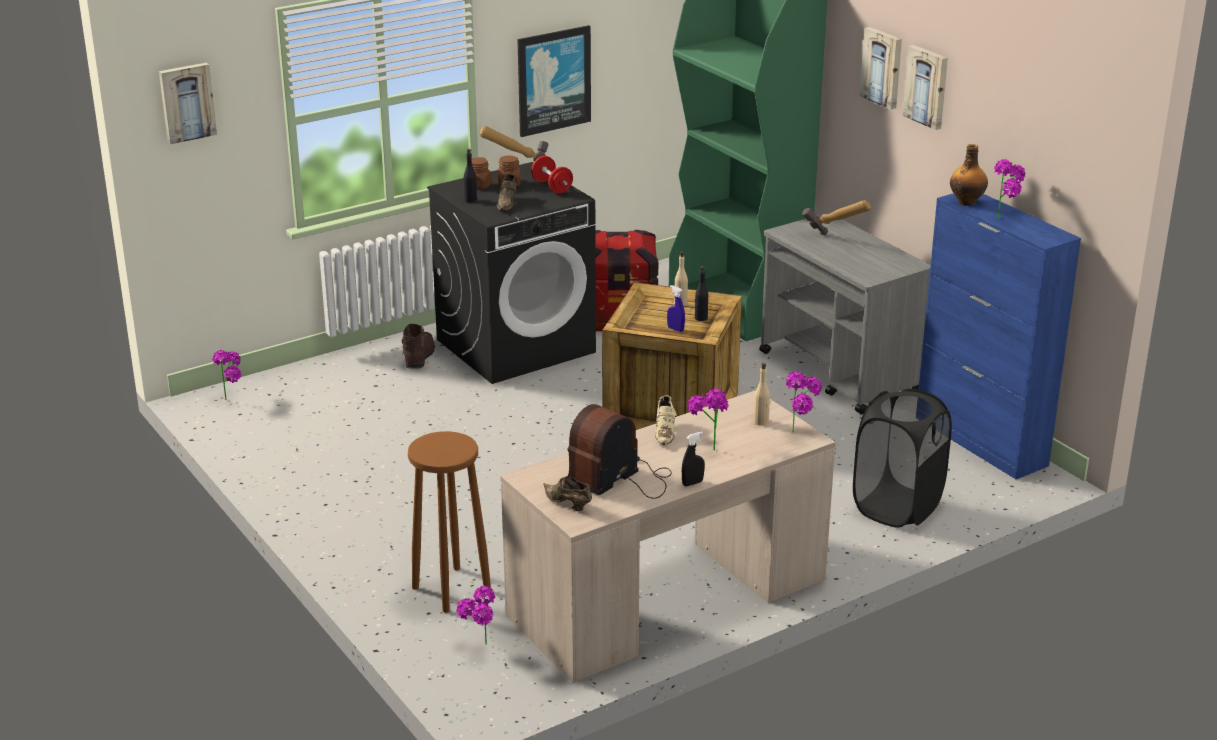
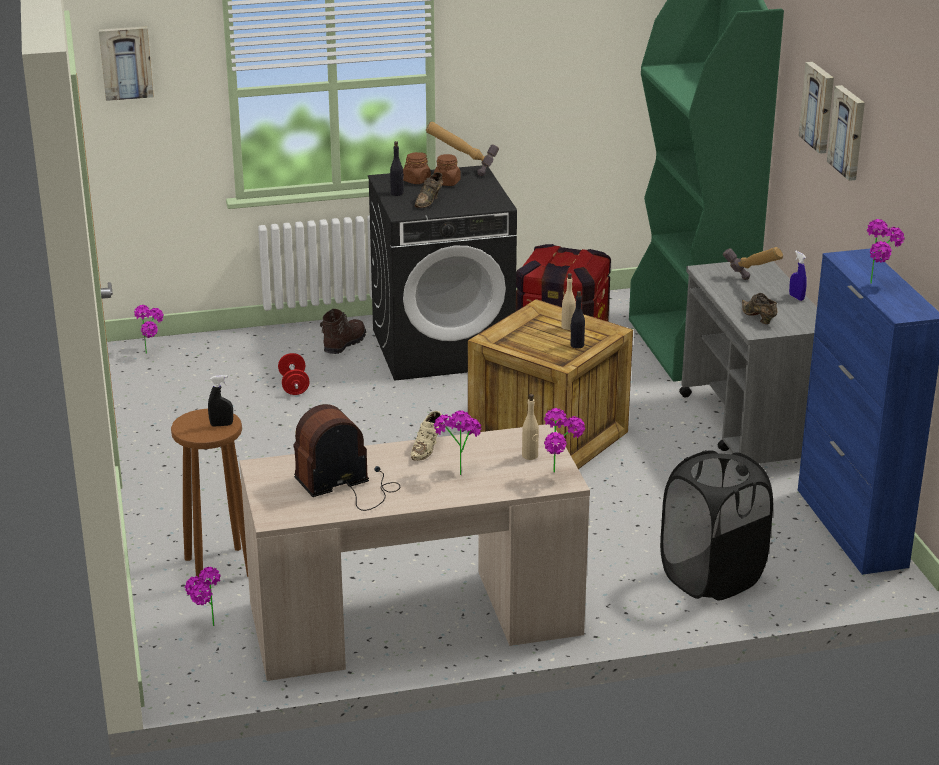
camera: 20 degrees right, 0 degrees up
picture [517,25,591,137] -> none
red dumbbell [531,156,573,193] -> red dumbbell moved to [278,353,309,395]
brown shoe [543,476,592,511] -> brown shoe moved to [742,293,778,324]
blue spray bottle [667,285,685,332] -> blue spray bottle moved to [789,251,807,301]
black spray bottle [682,432,705,486] -> black spray bottle moved to [208,375,233,427]
bottle [950,144,988,206] -> none

